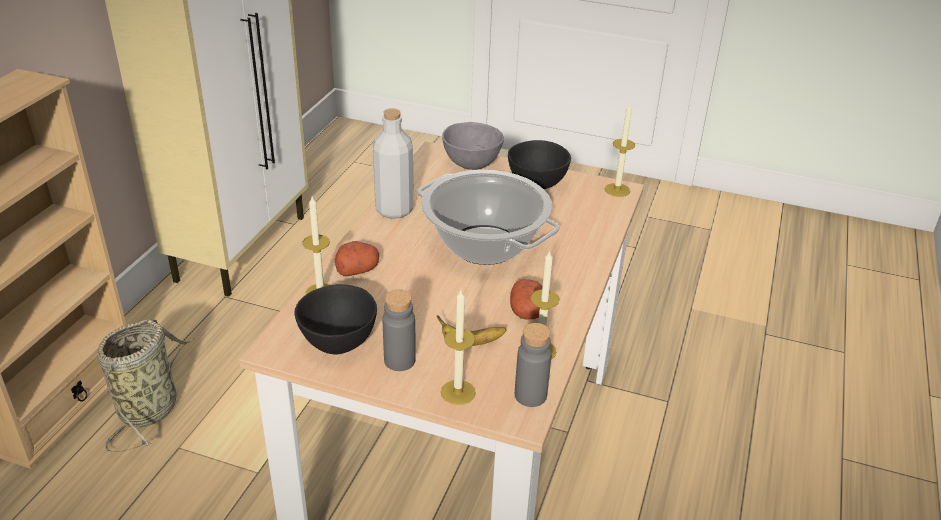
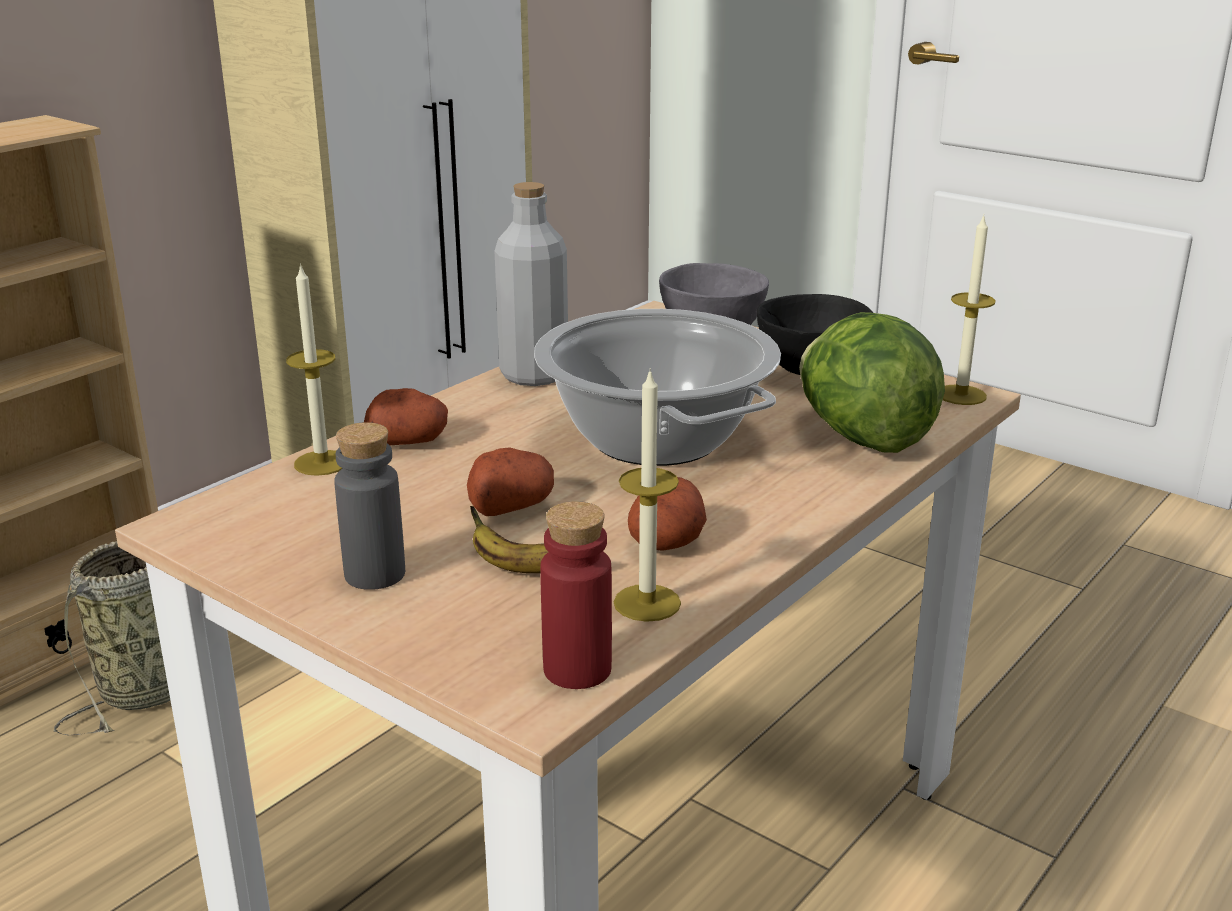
camera: 20 degrees right, 10 degrees down
black bowl [295,284,377,354] -> none
candle [441,290,476,405] -> none
grey bottle [515,323,552,407] -> red bottle [540,501,612,689]
none -> potato [467,448,554,516]
none -> lettuce [799,312,945,453]

